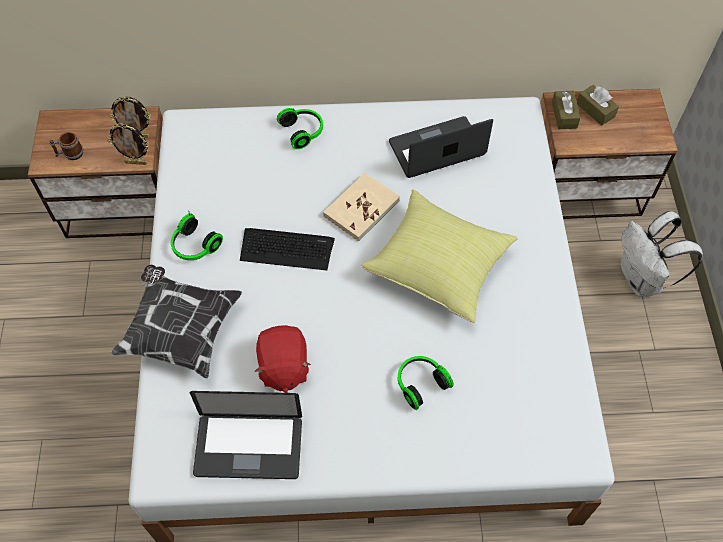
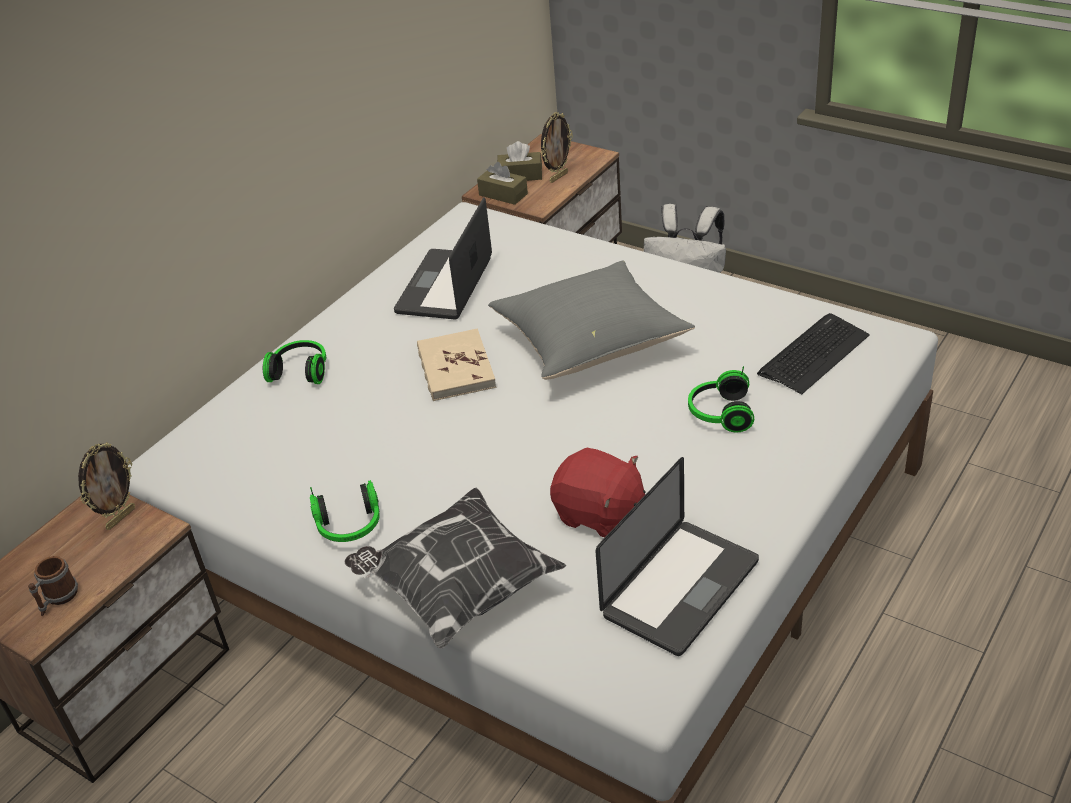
camera: 50 degrees left, 20 degrees down
picture frame [107,123,149,165] -> picture frame moved to [541,112,573,183]
keyboard [240,228,335,271] -> keyboard moved to [757,313,870,394]
yellow pillow [361,190,518,323] -> grey pillow [488,260,695,380]

